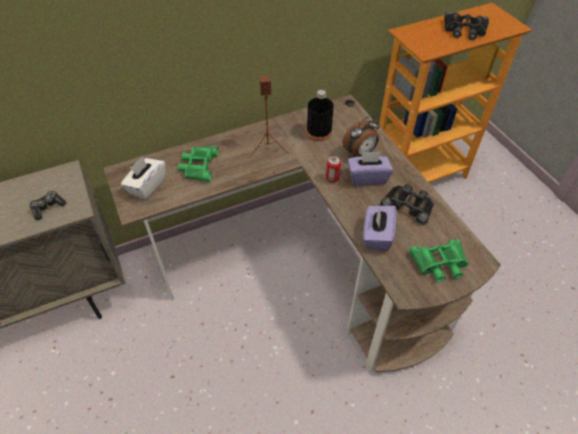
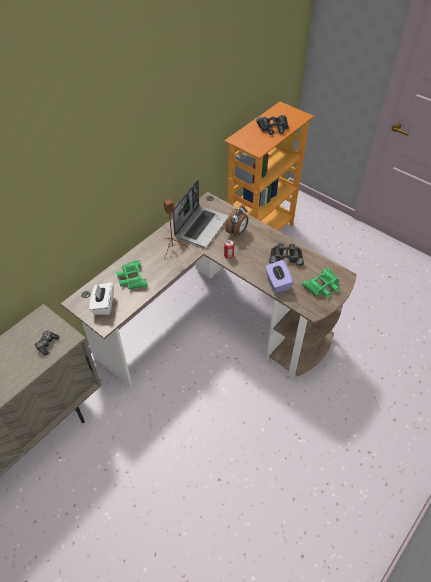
camera: 25 degrees left, 0 degrees up
black bottle [306,90,334,141] -> laptop [172,180,229,248]
purple tissue box [348,152,393,186] -> none

